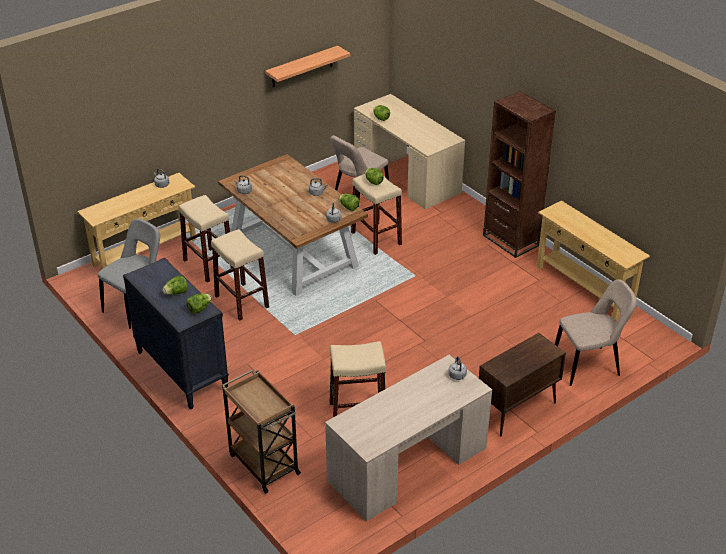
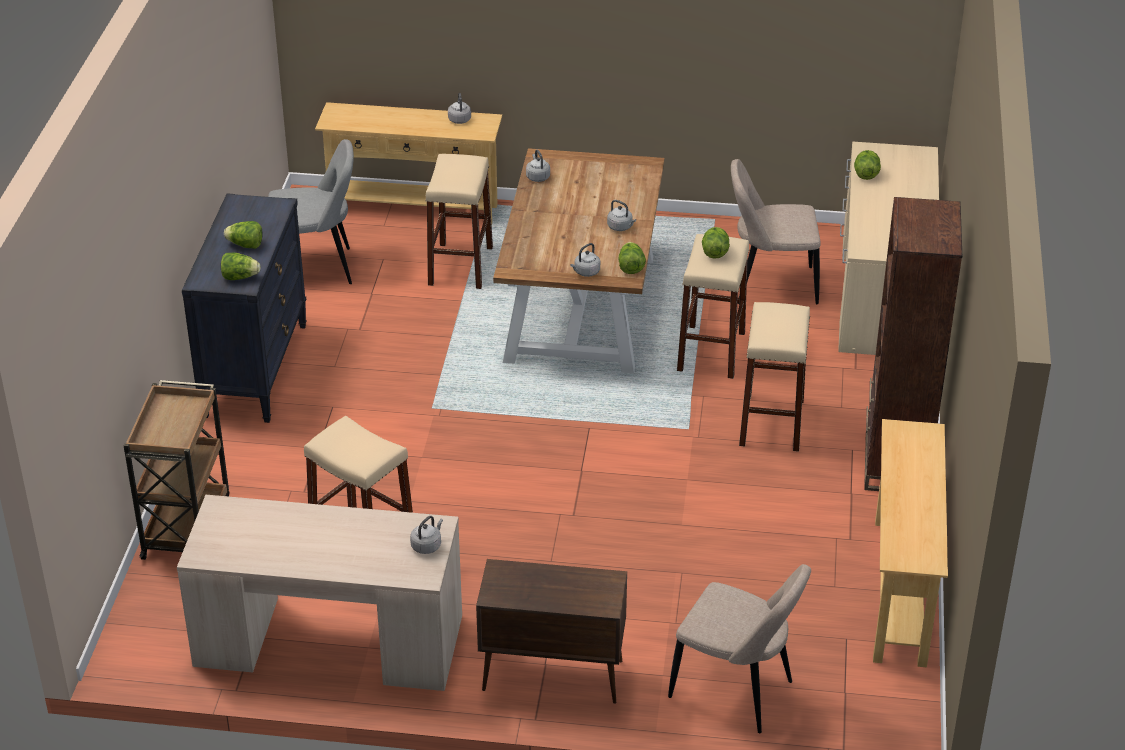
camera: 45 degrees right, 0 degrees up
beige stool [211,229,269,321] -> beige stool moved to [739,302,810,452]
shelf [265,45,350,87] -> none

